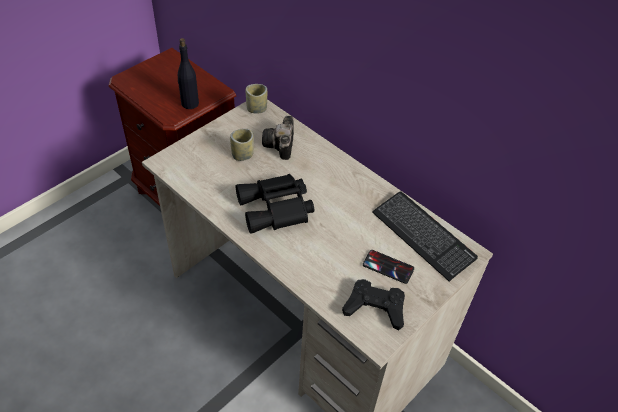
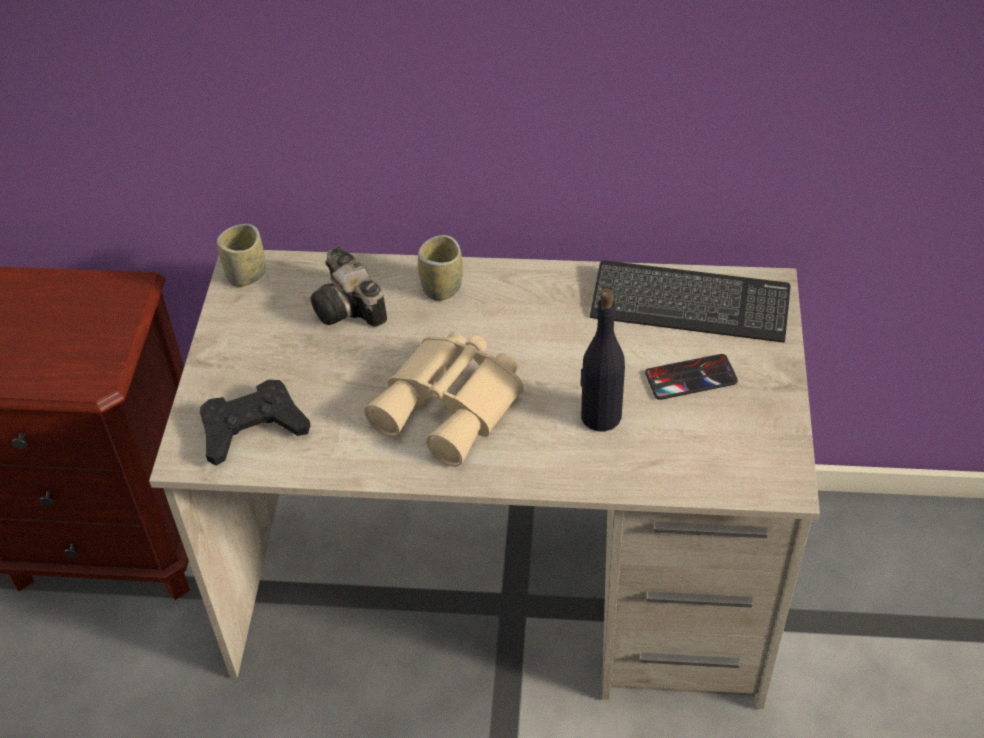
camera: 35 degrees left, 0 degrees up
black bottle [178,38,199,109] -> black bottle moved to [581,289,625,431]
cup [230,129,254,161] -> cup moved to [418,235,463,301]
black binoculars [236,174,314,234] -> beige binoculars [364,332,524,467]
black game controller [342,279,405,331] -> black game controller moved to [200,380,311,466]

